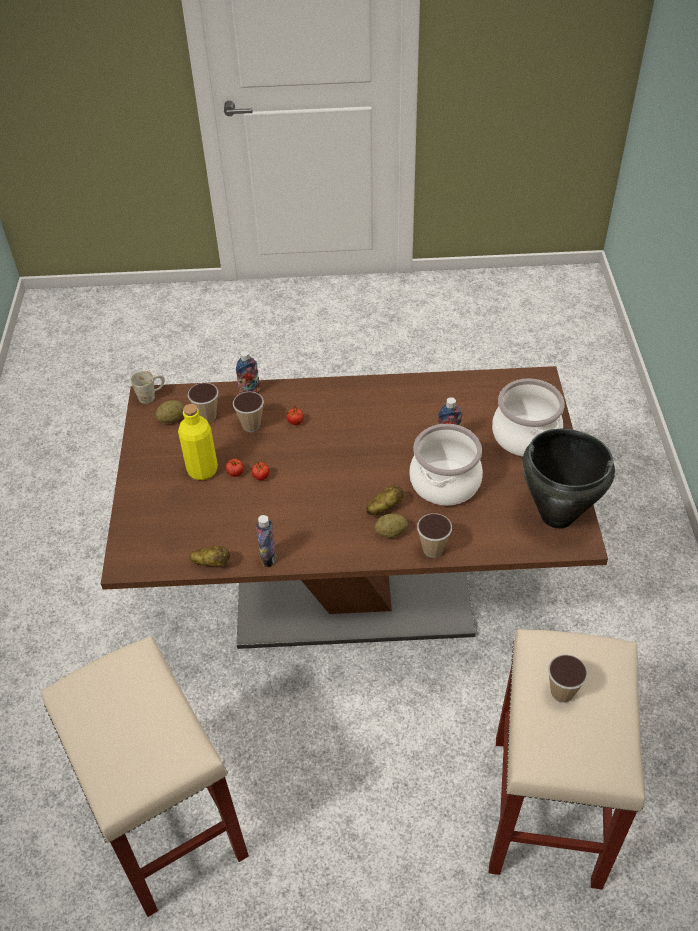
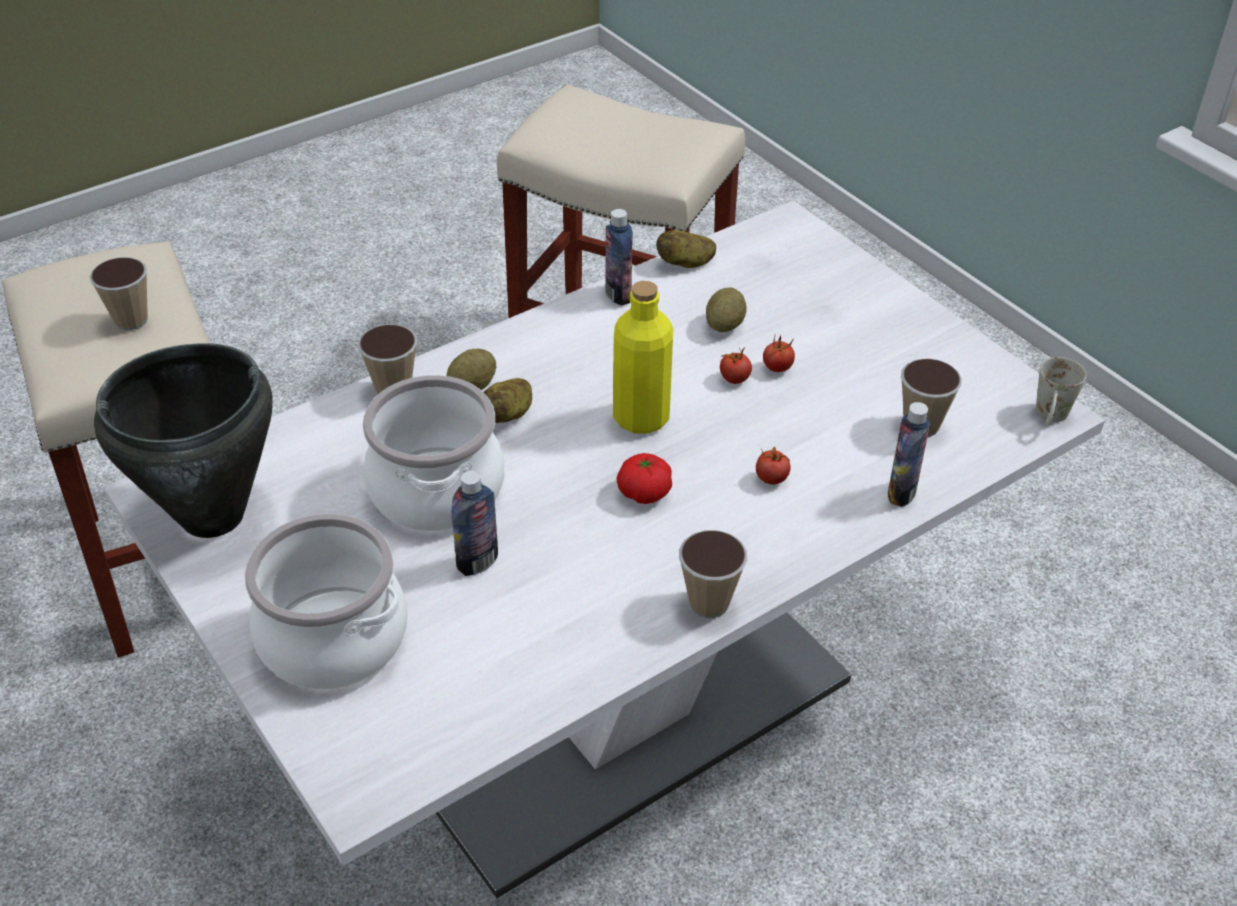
camera: 145 degrees right, 5 degrees down
brown dining table [101,366,608,649] -> white dining table [103,200,1105,898]
potato [156,400,184,423] -> potato moved to [706,287,747,332]
yellow bottle [178,404,218,480] -> yellow bottle moved to [613,281,673,434]
cup [233,392,264,432] -> cup moved to [679,530,747,618]
none -> tomato [617,453,672,504]

